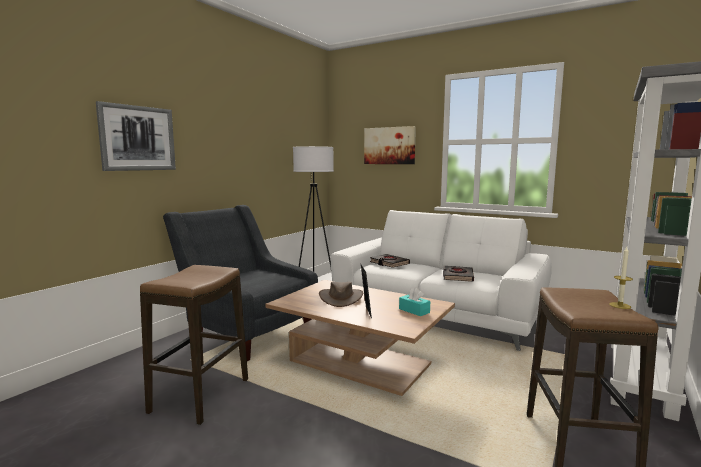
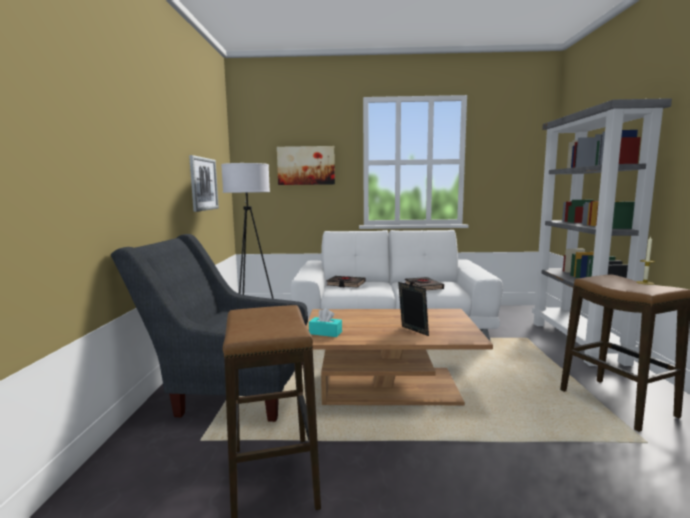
camera: 30 degrees left, 0 degrees up
picture [96,101,176,171] -> picture moved to [189,155,219,212]
brown hat [319,282,363,307] -> none
turquoise tissue box [399,287,430,316] -> turquoise tissue box moved to [309,308,342,337]

